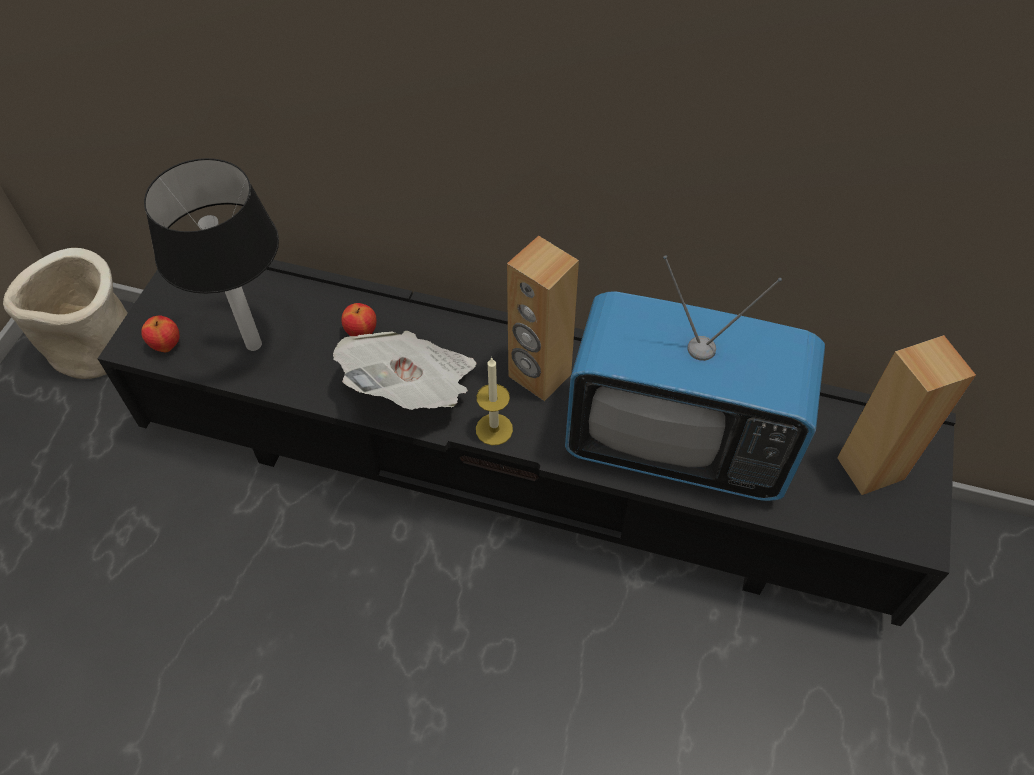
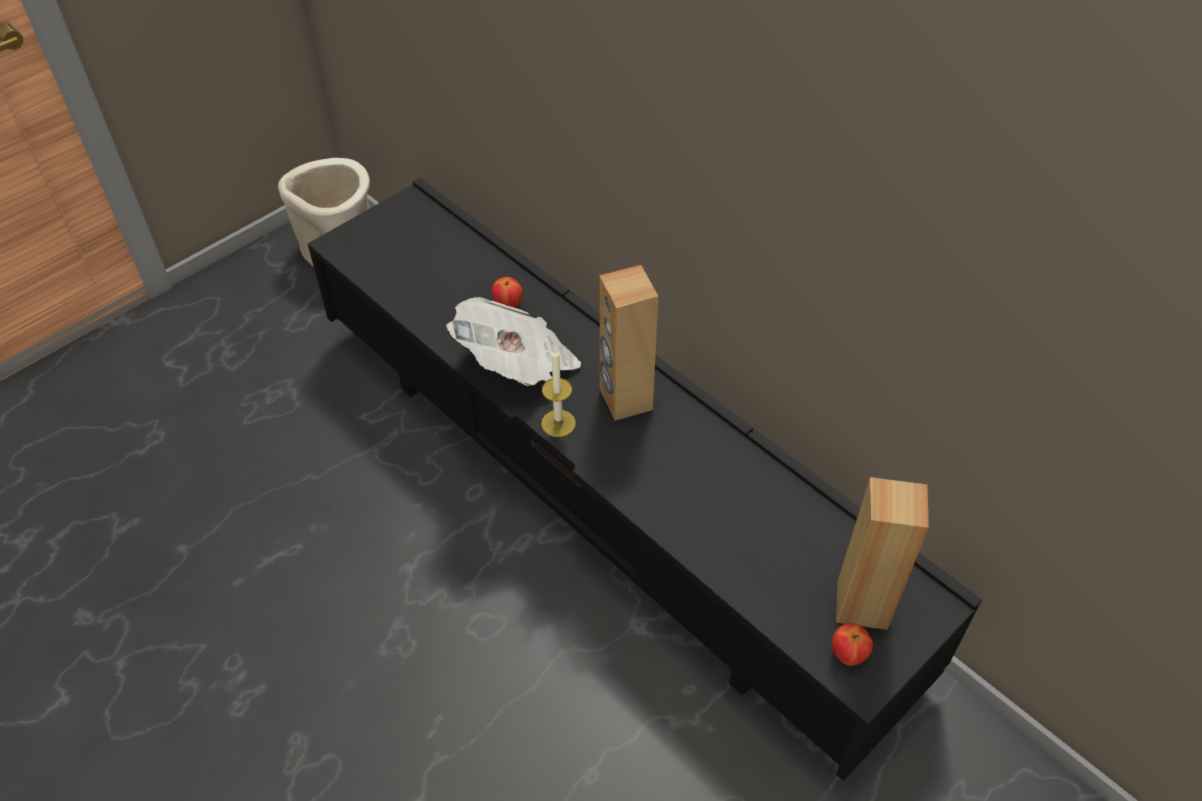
camera: 30 degrees right, 5 degrees down
apple [141,315,179,352] -> apple moved to [832,623,873,666]
table lamp [144,158,279,351] -> none
television [565,255,825,501] -> none

